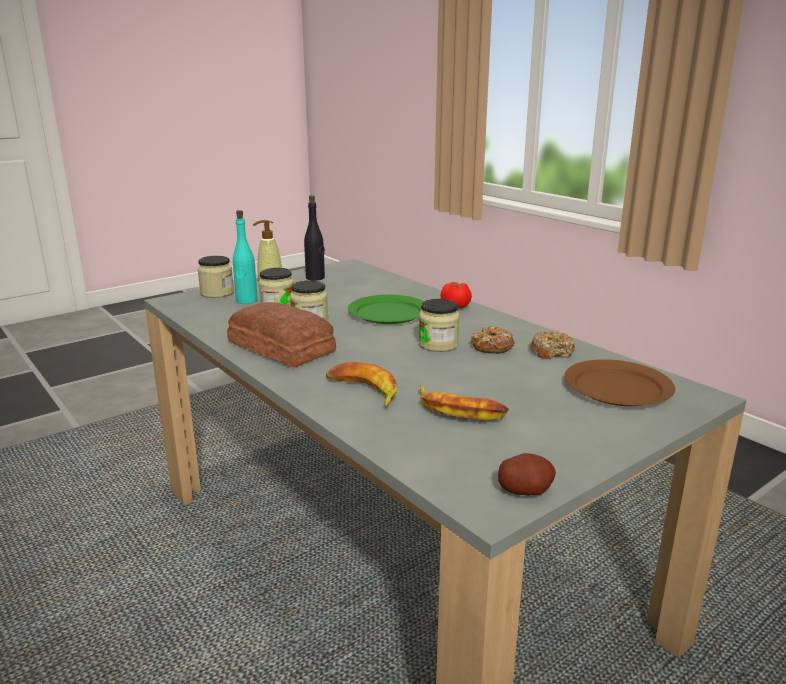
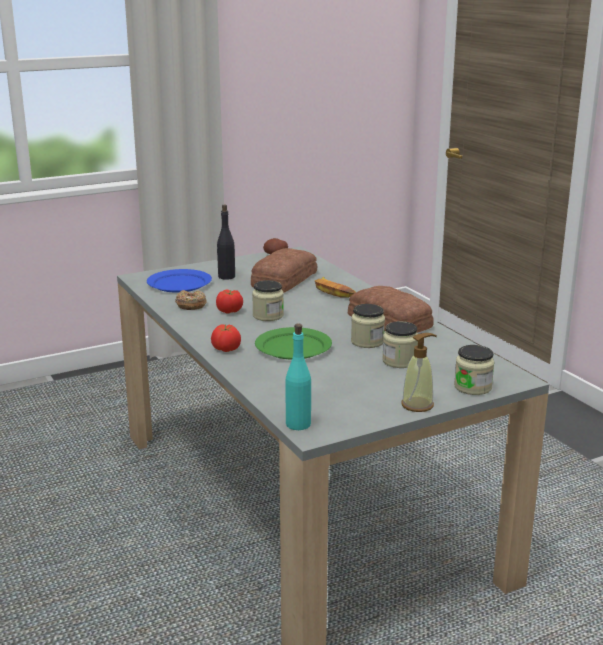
camera: 170 degrees left, 0 degrees up
turquoise bottle [233,210,258,304] -> turquoise bottle moved to [285,323,311,430]
black bottle [304,195,325,281] -> black bottle moved to [217,204,235,280]
banana [420,385,509,421] -> bread [251,248,318,292]
donut [471,326,514,354] -> tomato [216,289,243,314]
brown plate [564,359,675,406] -> blue plate [147,269,212,293]

